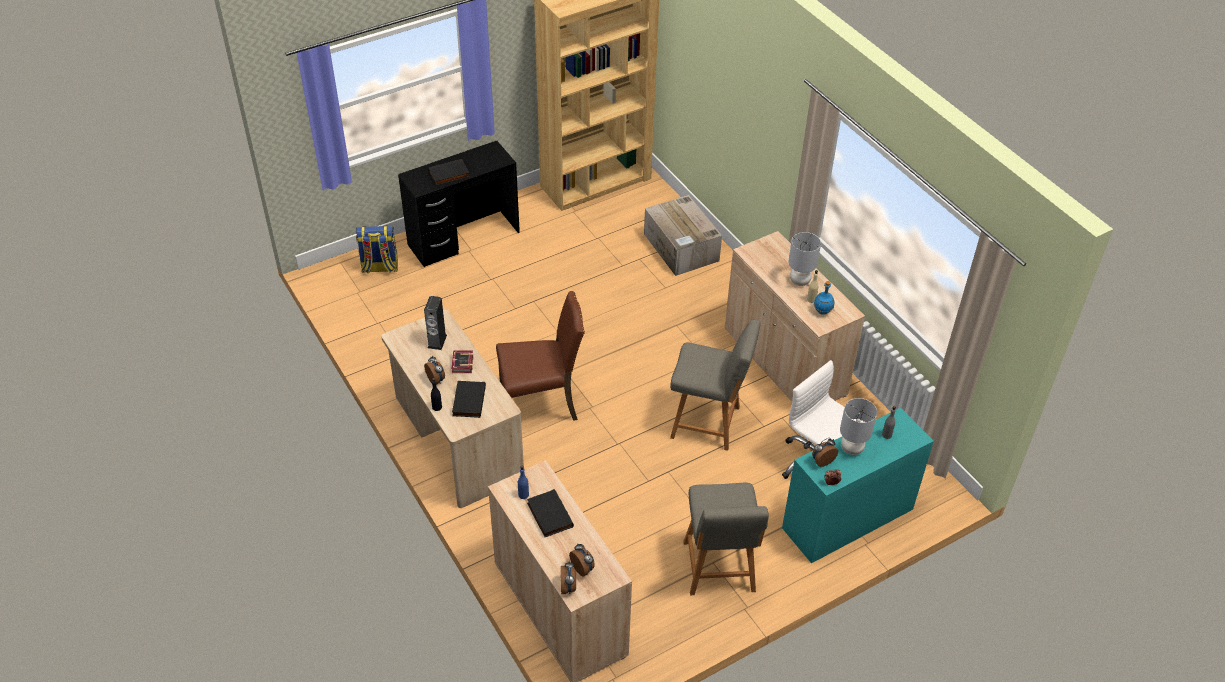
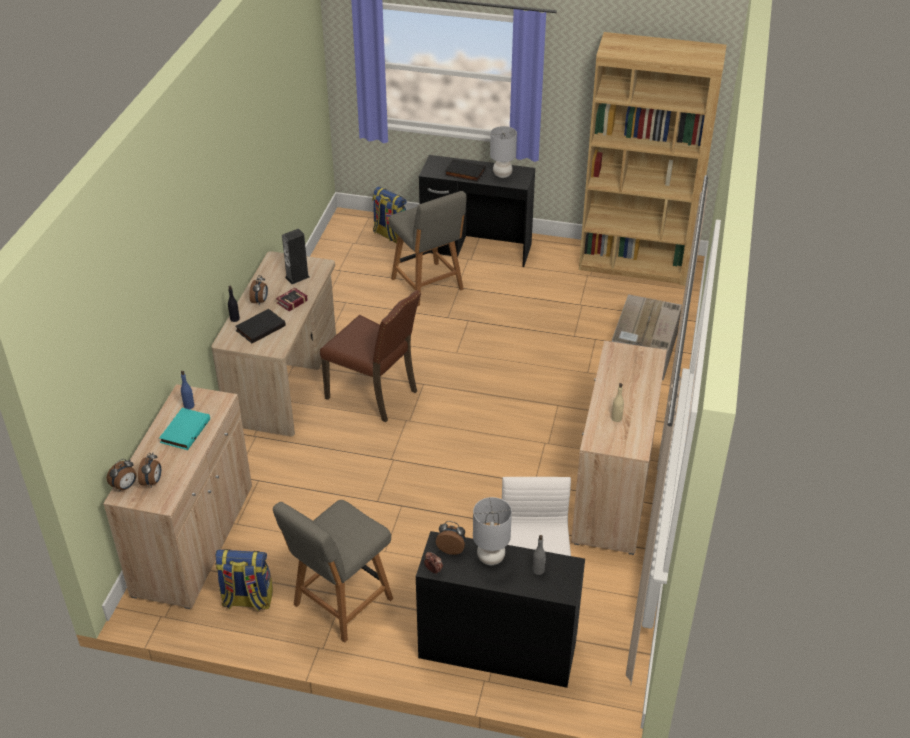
camera: 45 degrees right, 5 degrees down
black book [527,489,574,537] -> turquoise book [159,408,210,450]
grey chair [670,320,761,451] -> grey chair moved to [389,191,467,306]
turquoise desk [782,408,934,563] -> black desk [416,531,585,688]
grey table lamp [788,232,821,286] -> grey table lamp moved to [490,126,517,178]
blue bottle [814,281,834,315] -> none
none -> backpack [216,549,273,611]

